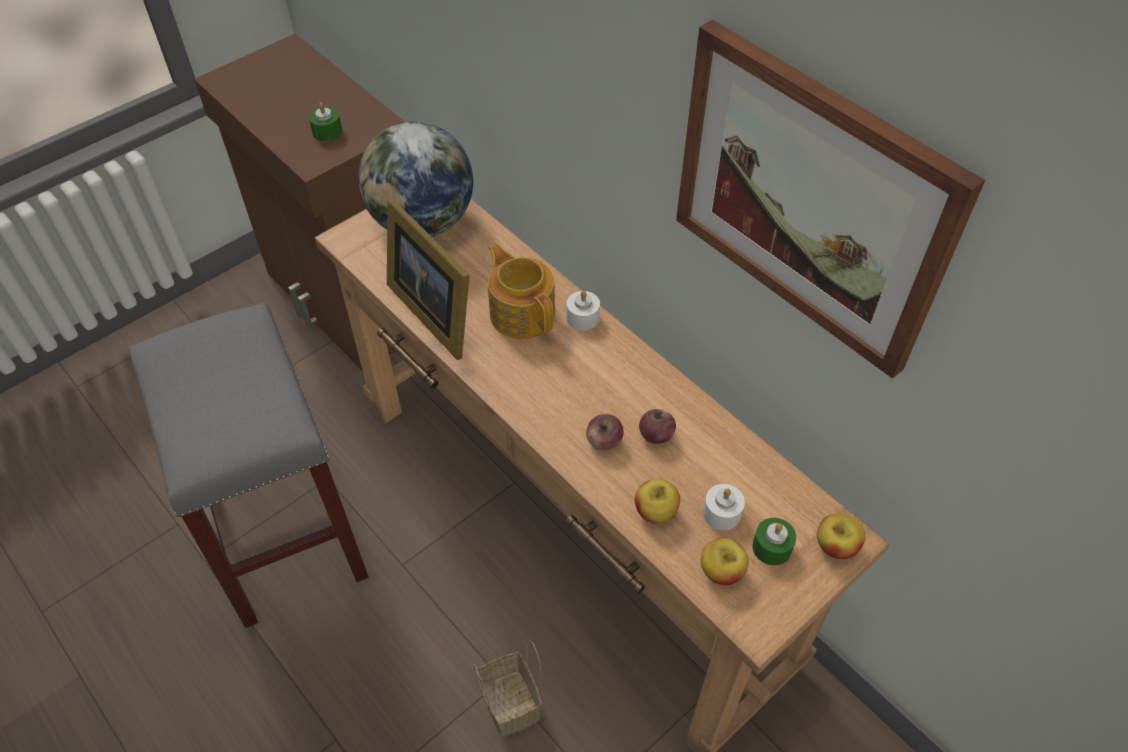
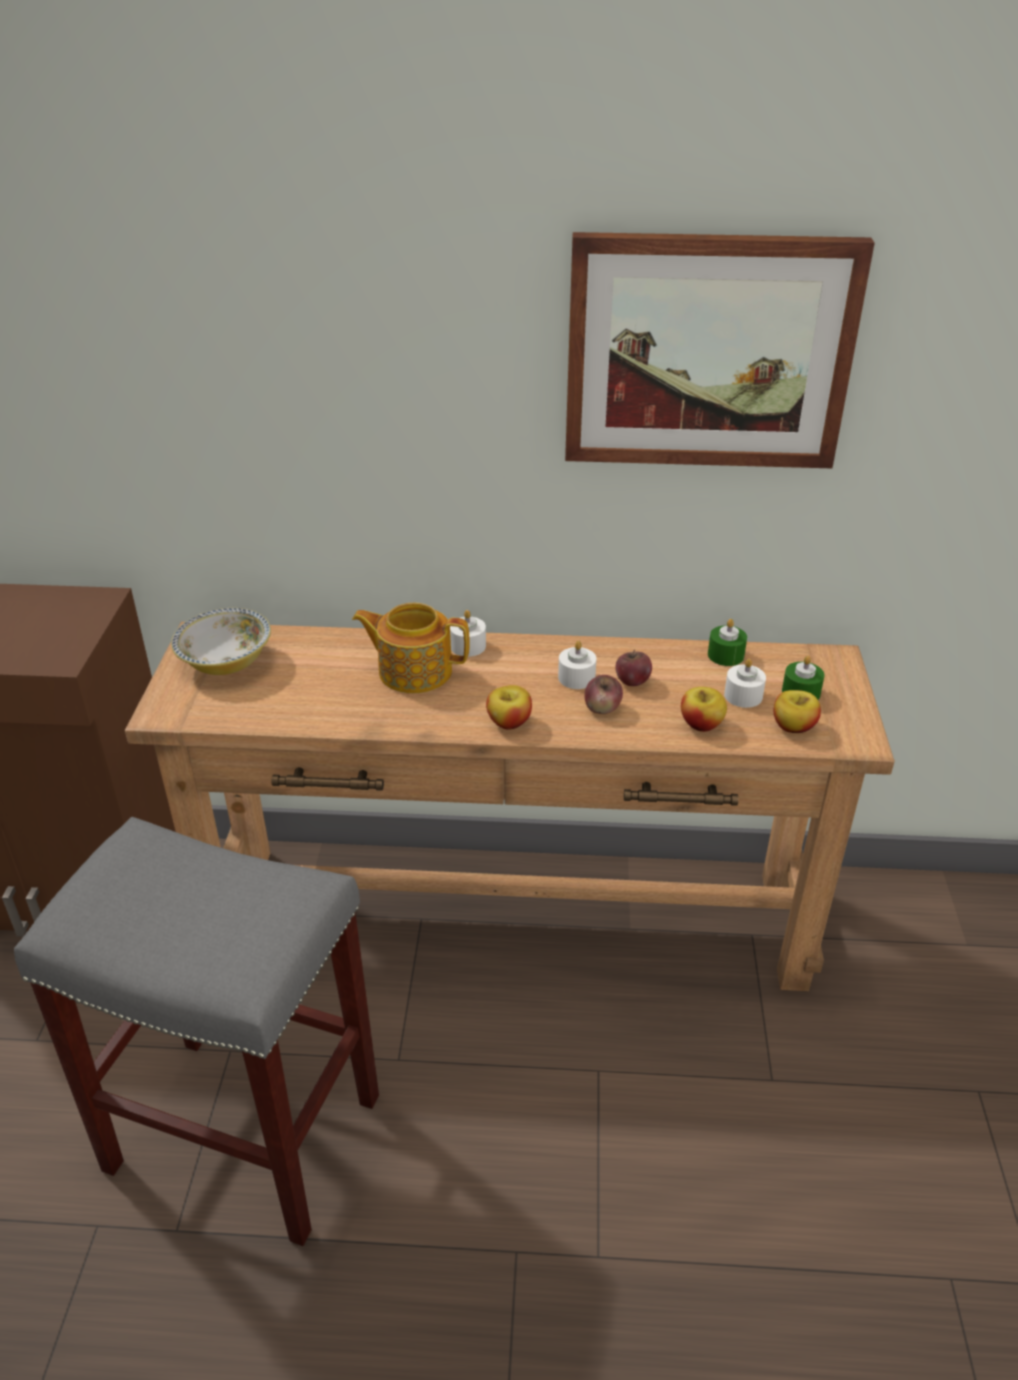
camera: 45 degrees left, 15 degrees down
green candle [309,102,342,141] -> green candle moved to [708,619,747,666]
globe [358,121,473,237] -> bowl [171,608,271,675]
picture frame [387,198,470,360] -> none
basket [474,640,542,736] -> none
apple [817,514,865,559] -> apple moved to [486,685,532,730]
none -> white candle [558,641,596,689]

